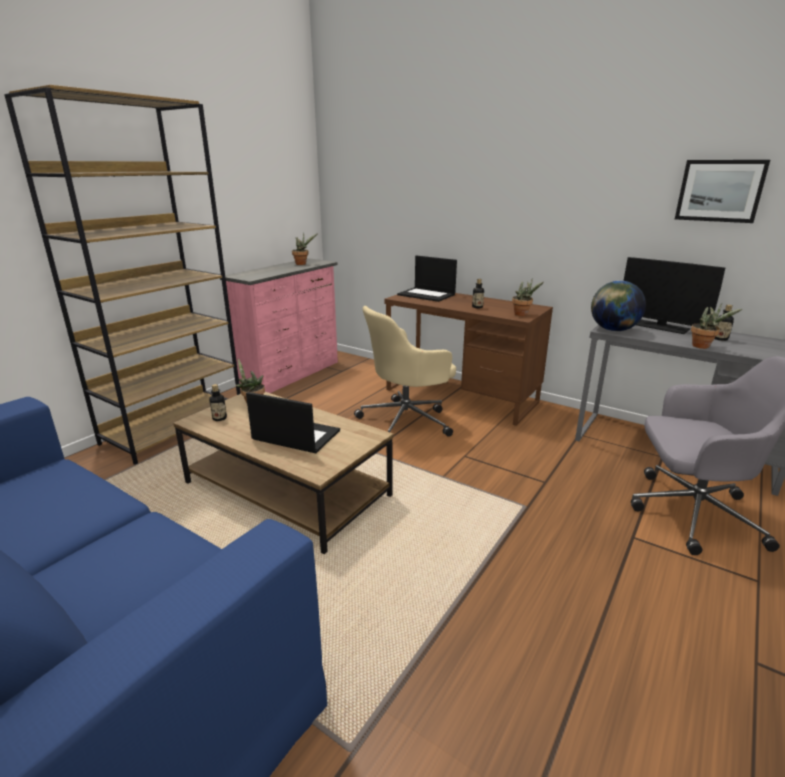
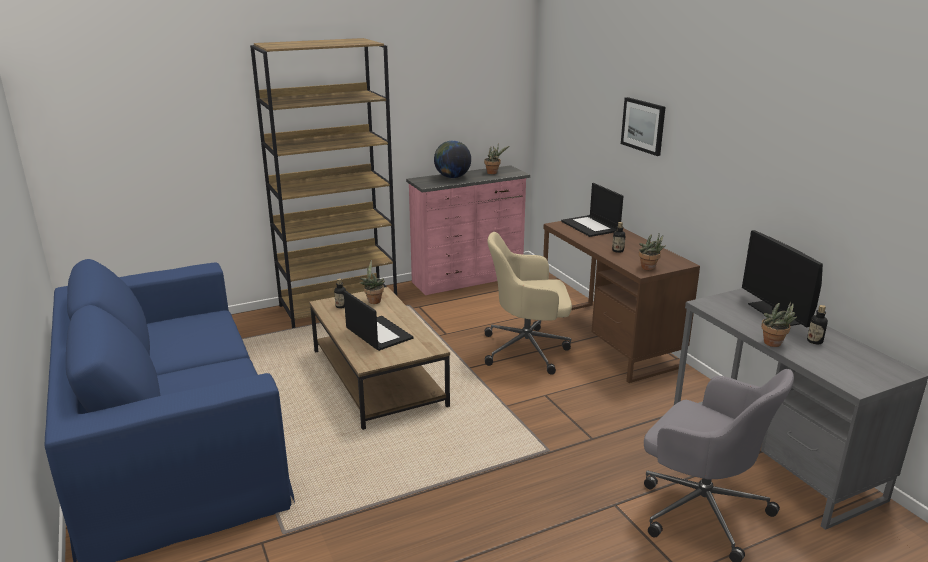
camera: 30 degrees right, 0 degrees up
globe [591,281,646,331] -> globe moved to [434,140,471,178]
picture [675,160,770,223] -> picture moved to [621,97,665,156]

